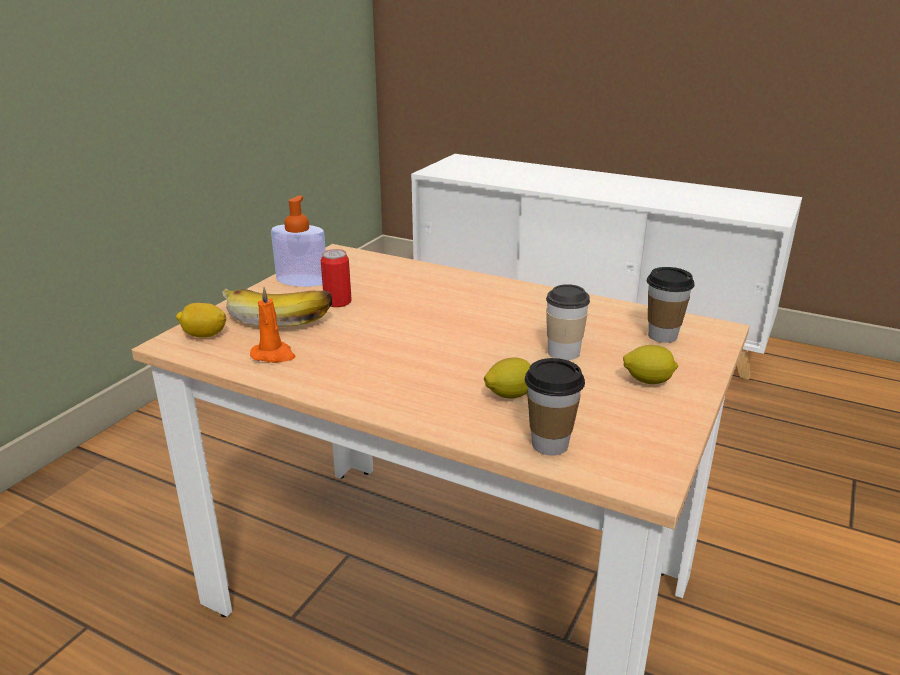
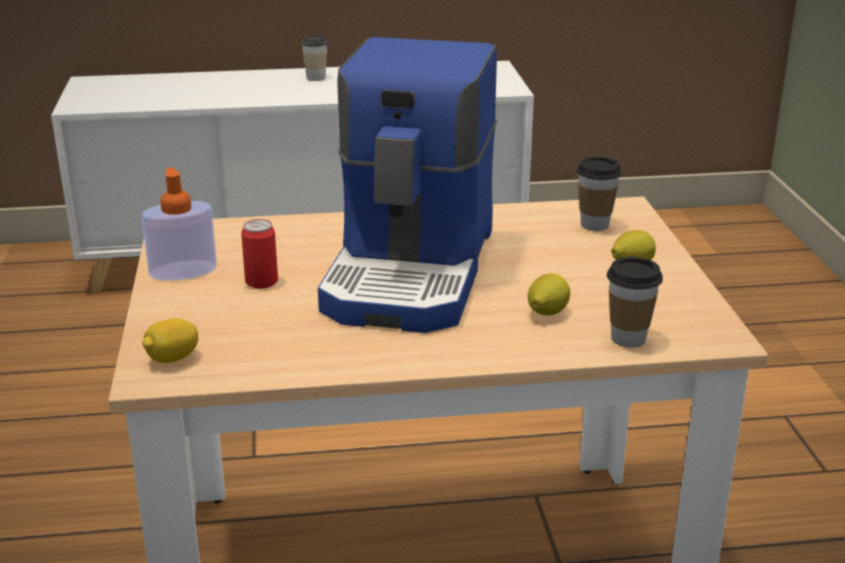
camera: 35 degrees left, 0 degrees up
banana [222,288,332,327] -> none
orange candle [250,287,295,363] -> none
cup [546,284,590,360] -> cup moved to [302,35,328,81]
none -> coffee machine [318,37,497,333]

